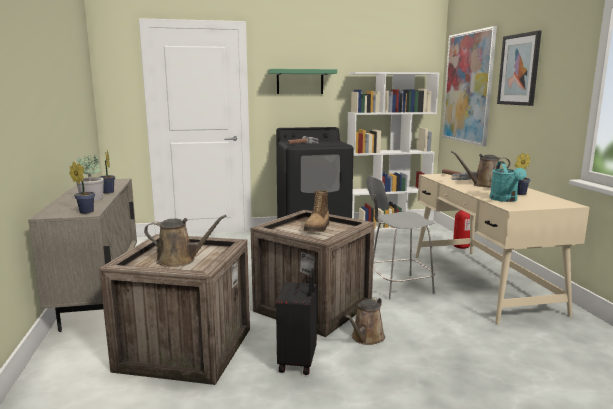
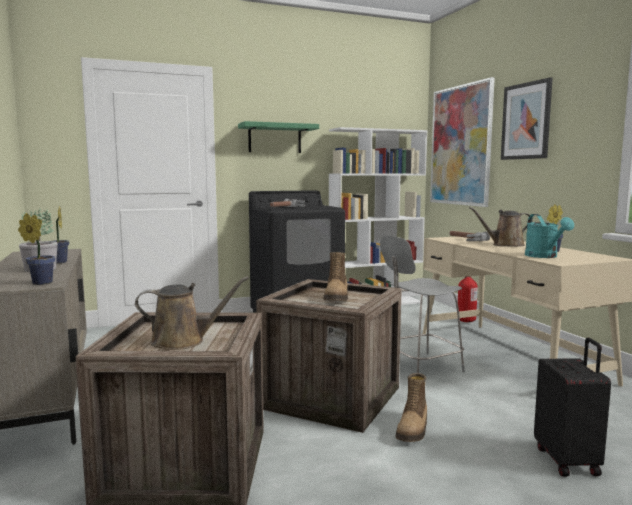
camera: 10 degrees left, 5 degrees down
black suitcase [276,268,317,375] -> black suitcase moved to [534,338,611,477]
brown watering can [345,297,385,345] -> boot [396,373,427,442]

